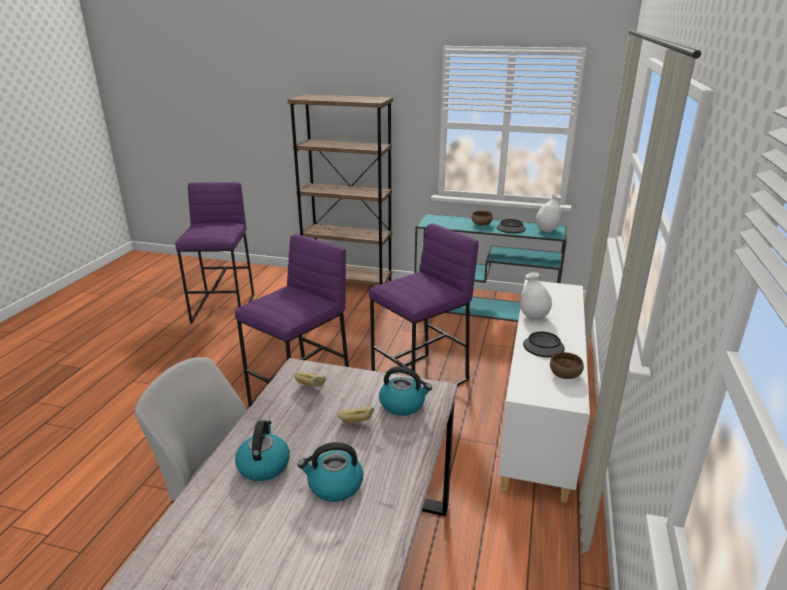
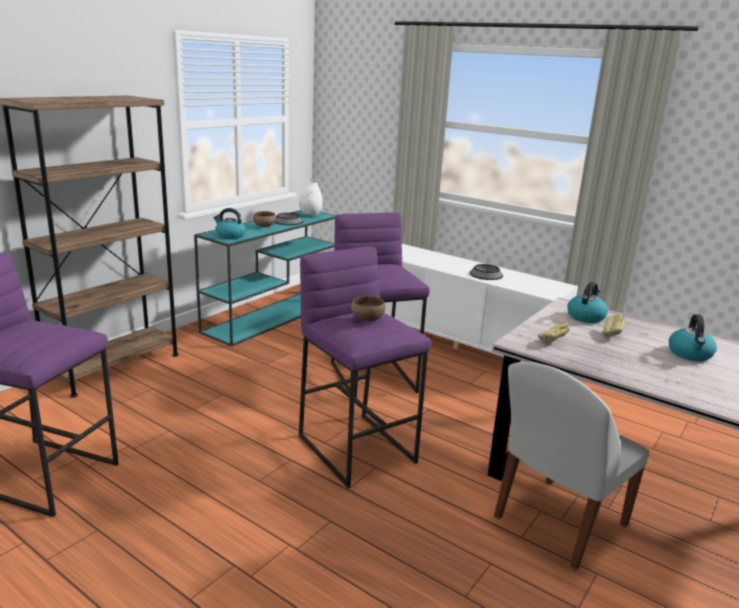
camera: 70 degrees left, 5 degrees down
kettle [235,420,290,481] -> kettle moved to [213,208,246,239]
white vase [520,272,552,320] -> none
brown bowl [550,352,584,379] -> brown bowl moved to [351,296,385,321]

